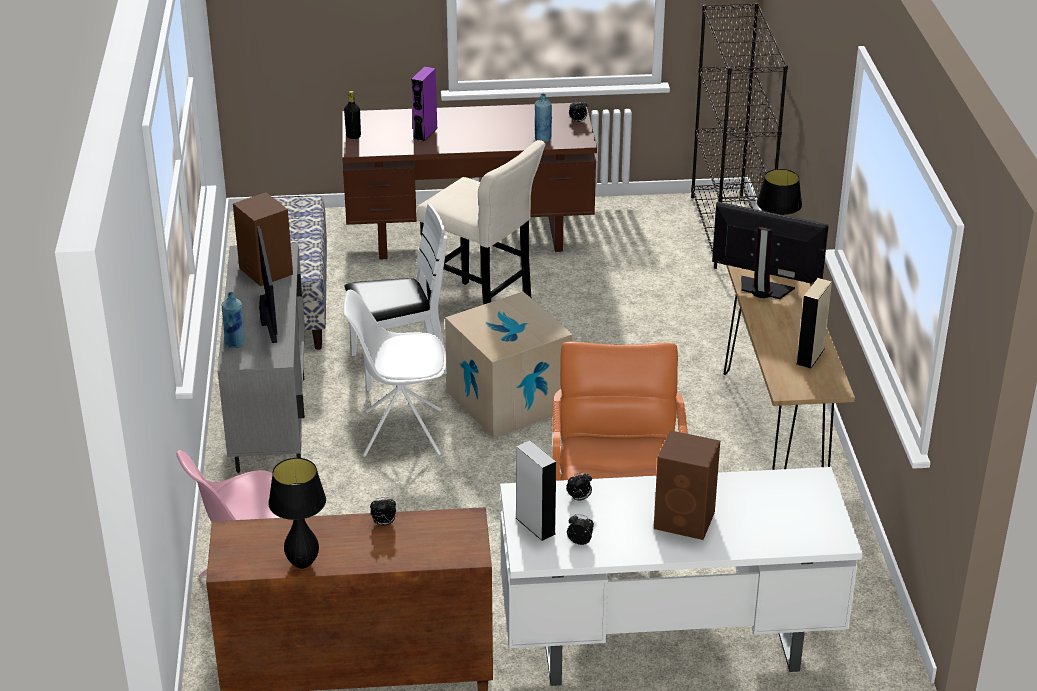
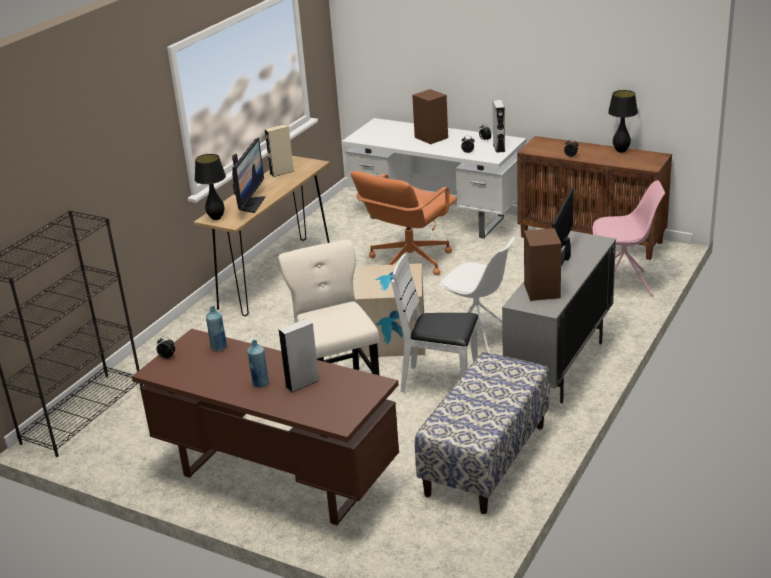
camera: 145 degrees left, 5 degrees down
blue bottle [222,292,245,348] -> blue bottle moved to [247,340,270,388]
black bottle [344,91,361,139] -> none
purple speaker [411,66,437,142] -> grey speaker [279,319,320,393]
monitor [712,202,829,299] -> monitor turned 135 degrees counterclockwise [232,138,265,213]

